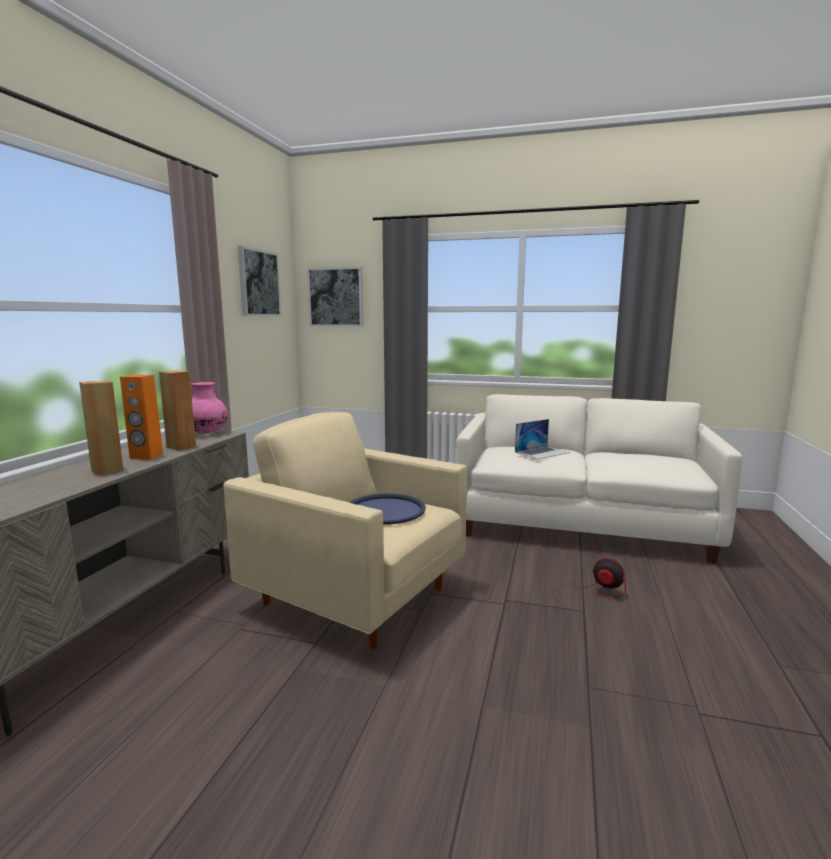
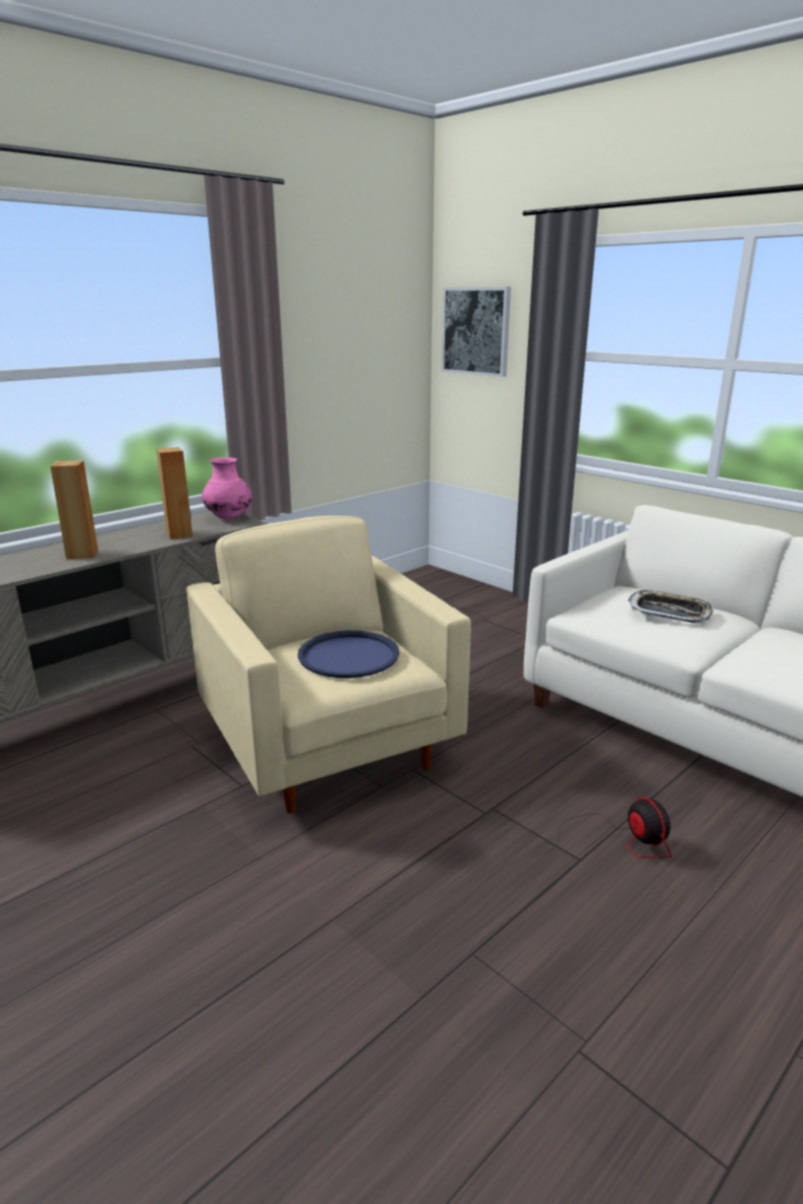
camera: 30 degrees right, 10 degrees up
orange speaker [120,375,163,460] -> none
picture [238,246,281,316] -> none
laptop [515,419,570,459] -> tray [628,590,713,623]

